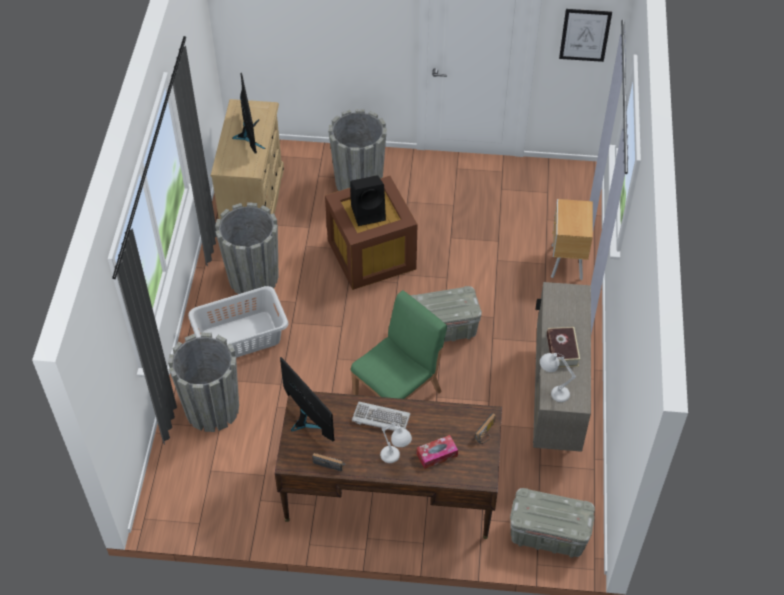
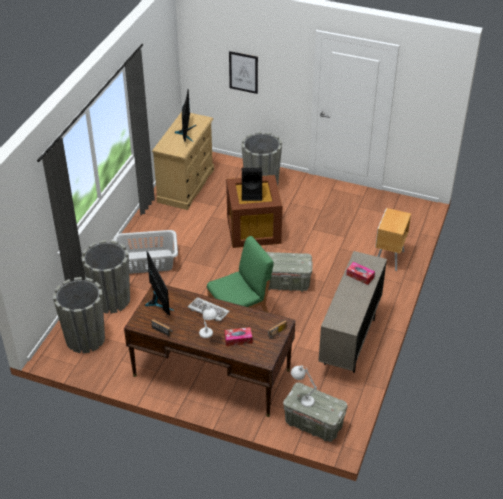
camera: 15 degrees right, 10 degrees down
grey planter [215,202,279,294] -> grey planter moved to [53,277,105,353]
white table lamp [540,353,576,402] -> white table lamp moved to [291,365,317,407]
book [547,327,580,368] -> none
picture [559,9,612,62] -> picture moved to [229,51,258,94]
none -> tissue box [346,262,375,285]

